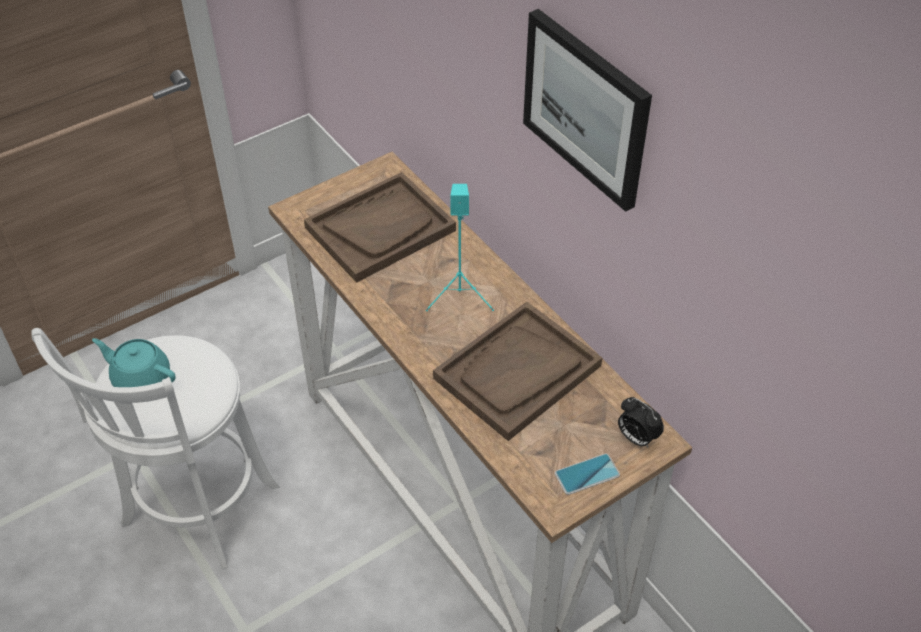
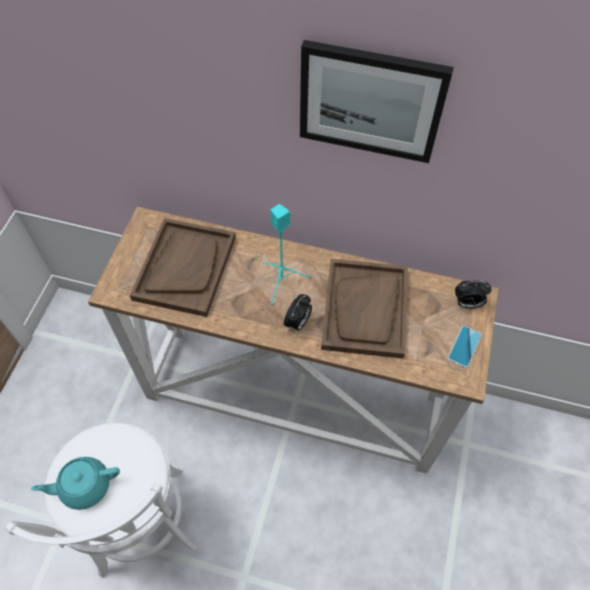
camera: 40 degrees left, 10 degrees up
none -> alarm clock [284,294,312,332]

